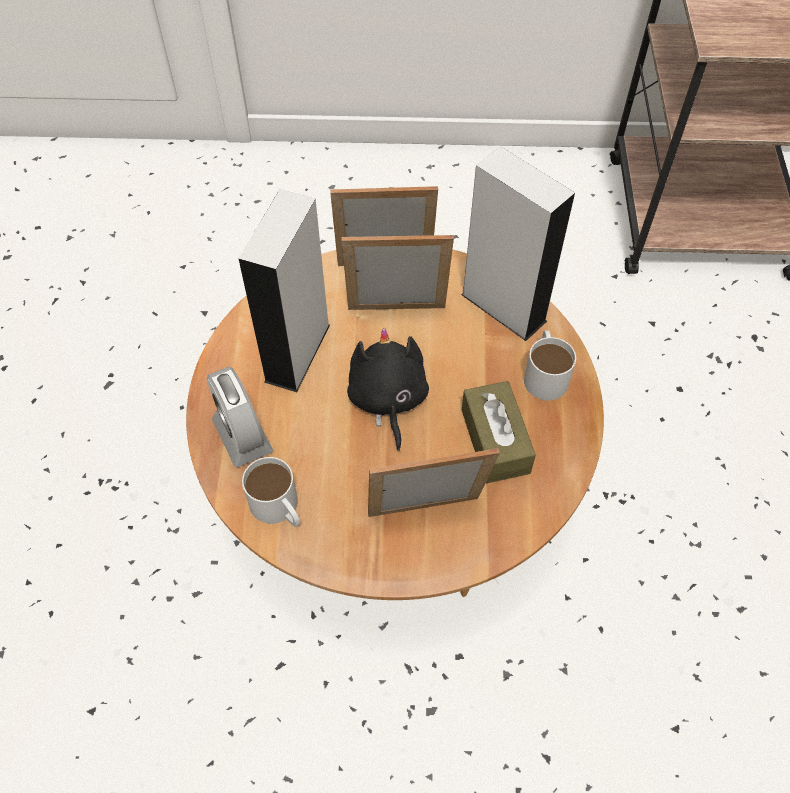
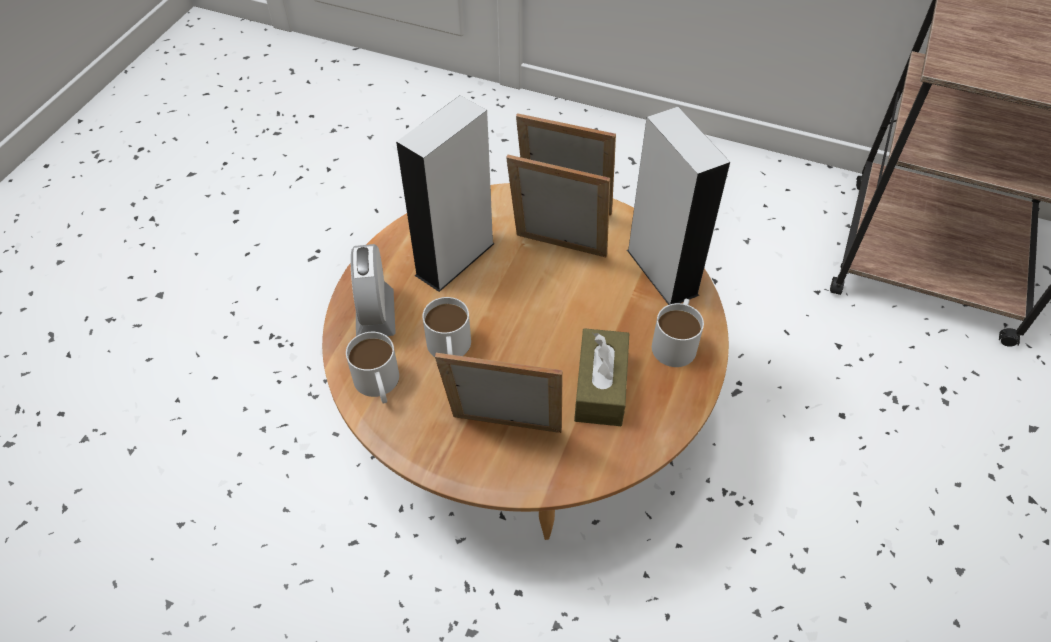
camera: 20 degrees right, 5 degrees down
black plush toy [347,328,429,451] -> none
none -> white mug [422,297,471,357]

